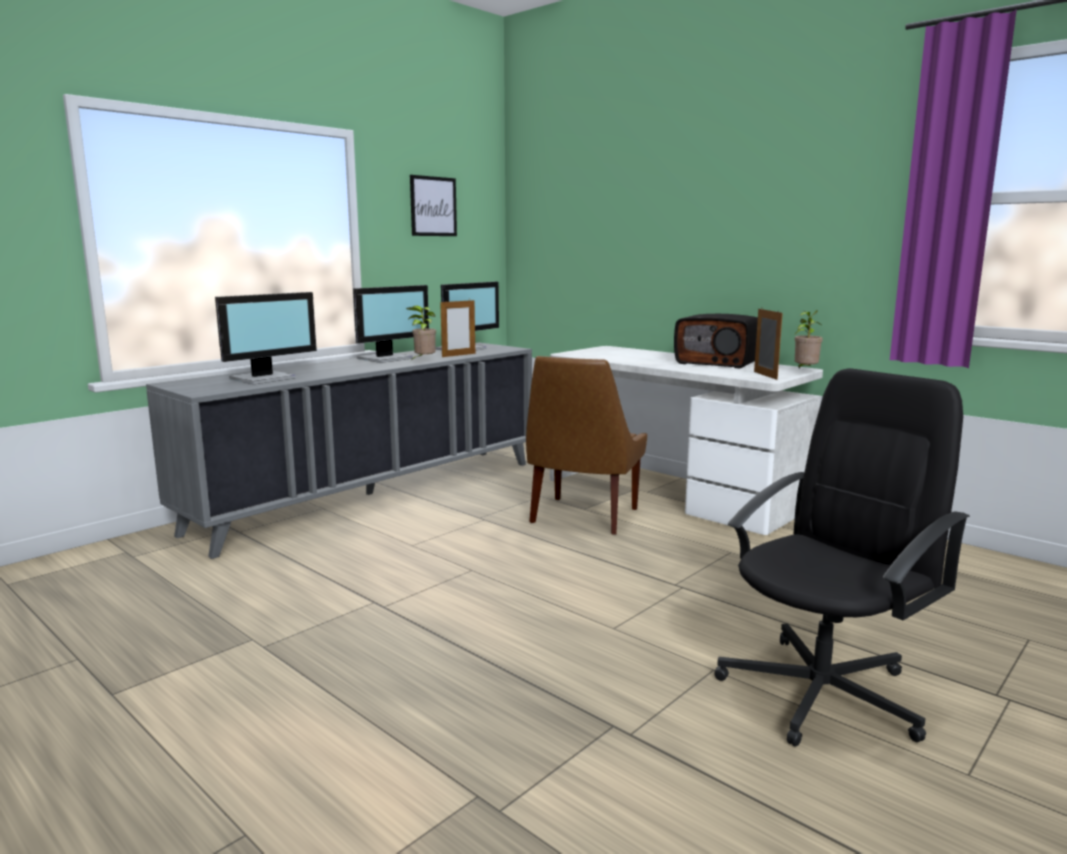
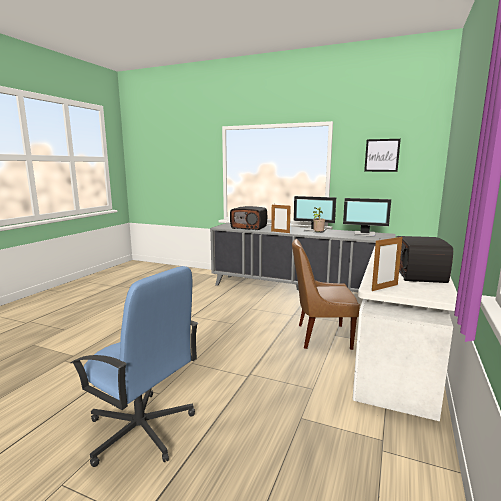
camera: 70 degrees right, 0 degrees up
monitor [215,292,317,384] -> radio [230,206,267,230]
picture frame [440,300,475,357] -> picture frame moved to [271,205,291,233]
black office chair [714,368,970,746] -> blue office chair [70,266,198,467]
potted plant [794,310,823,369] -> none

